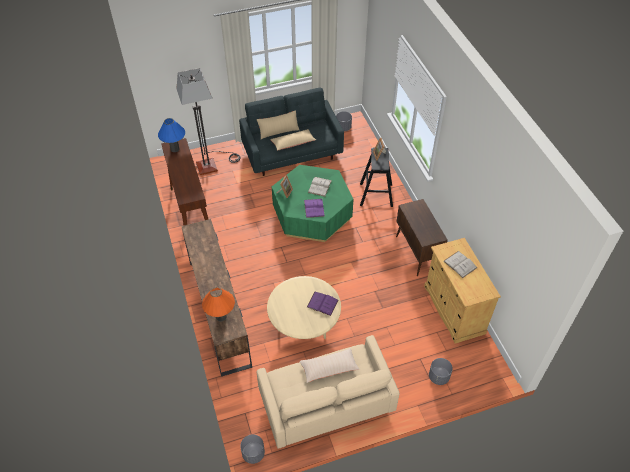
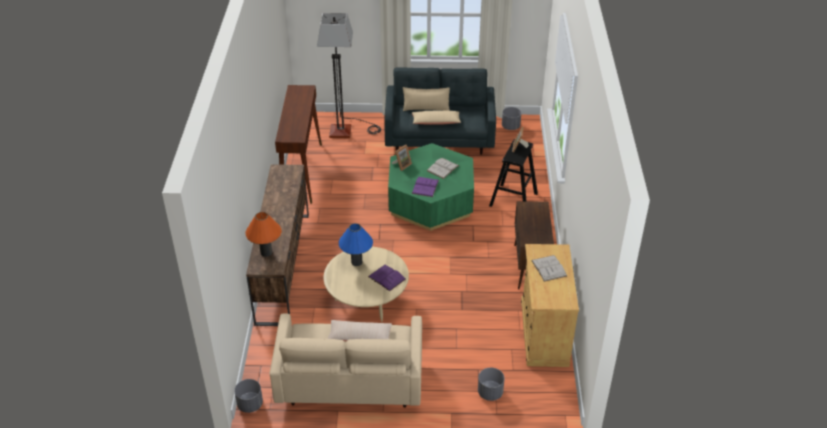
camera: 20 degrees right, 10 degrees down
blue table lamp [158,118,185,152] -> blue table lamp moved to [339,223,373,266]

